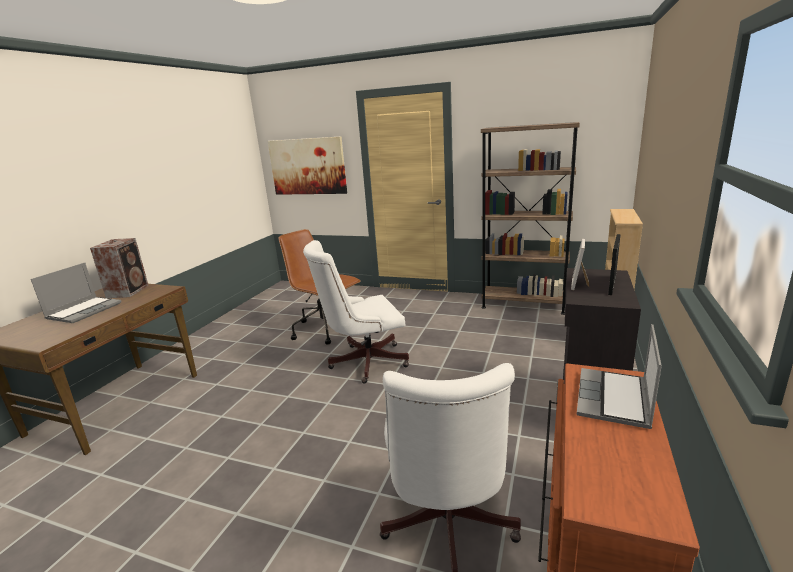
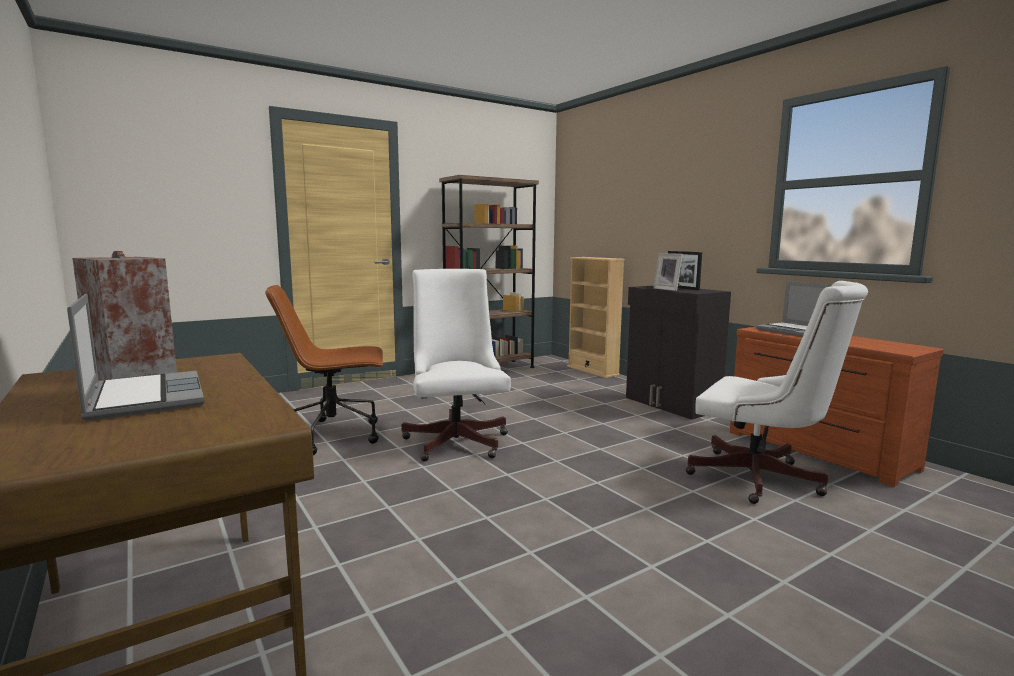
camera: 55 degrees left, 10 degrees down
picture [268,136,347,195] -> none
white office chair [303,240,409,384] -> white office chair turned 150 degrees clockwise [401,269,511,462]

